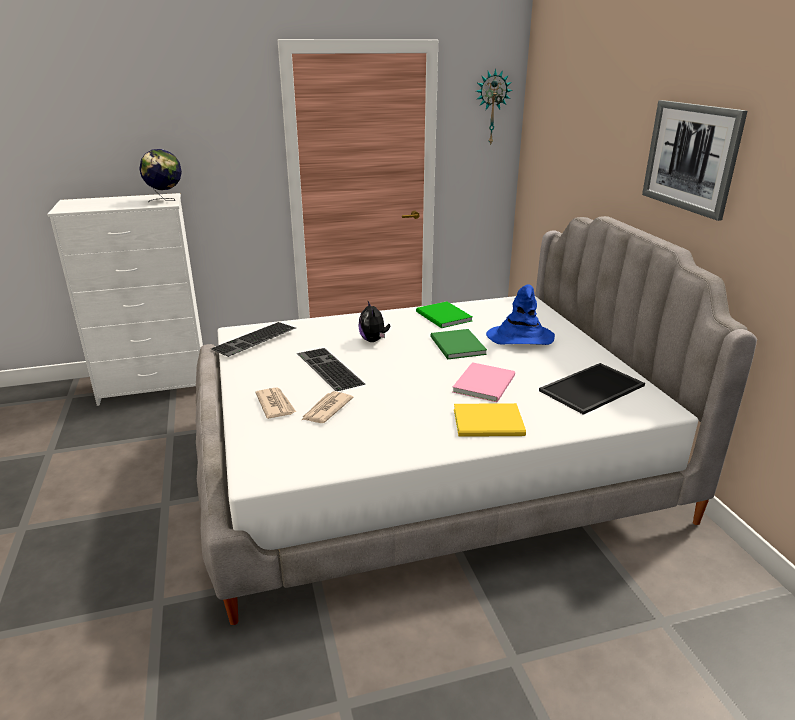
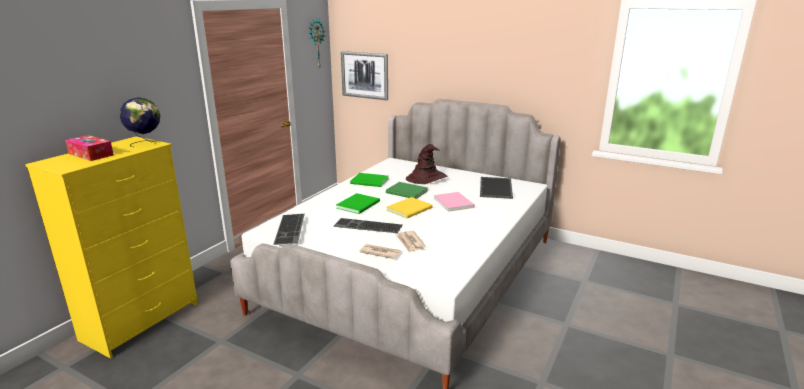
camera: 45 degrees left, 5 degrees down
white dresser [47,193,203,406] -> yellow dresser [25,137,198,359]
plush toy [358,301,390,342] -> green book [336,193,380,214]
yellow book [454,403,526,437] -> yellow book moved to [386,197,433,219]
blue hat [486,284,555,345] -> brown hat [406,144,447,184]
picture [642,100,747,221] -> picture moved to [341,51,388,100]
none -> tissue box [65,135,114,161]

